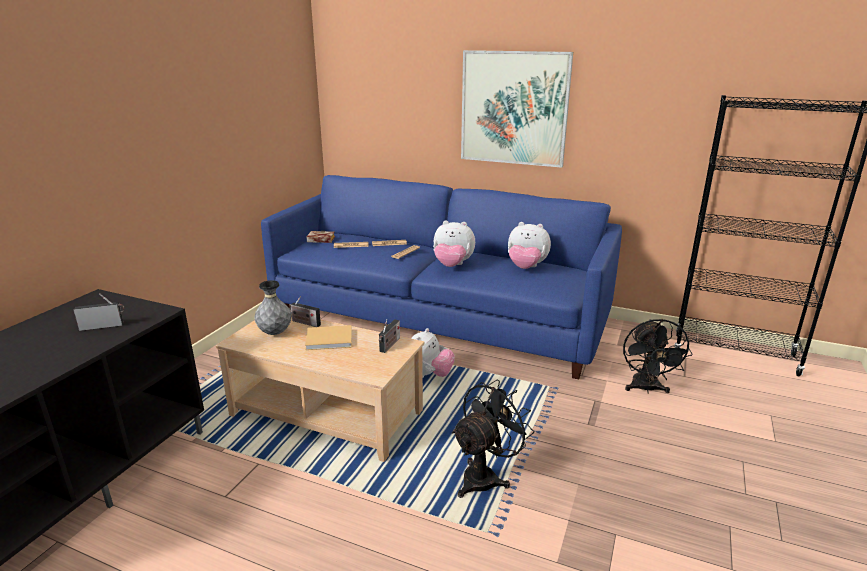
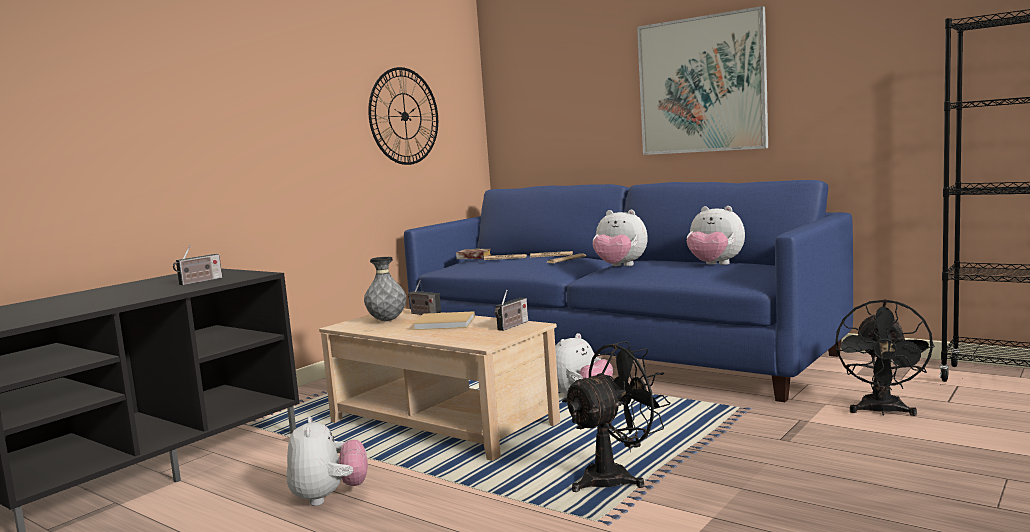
camera: 15 degrees right, 15 degrees down
radio [74,294,124,331] -> radio turned 135 degrees clockwise [173,244,222,285]
none -> plush toy [287,416,368,506]
none -> wall clock [368,67,438,165]

